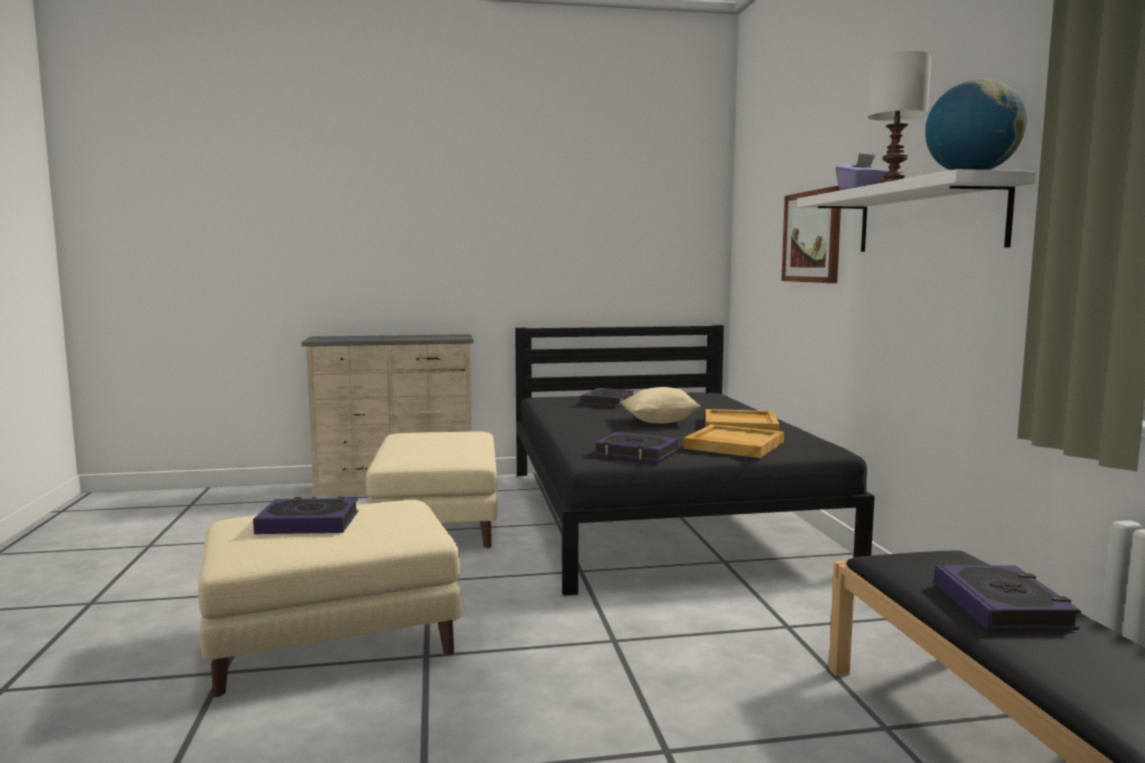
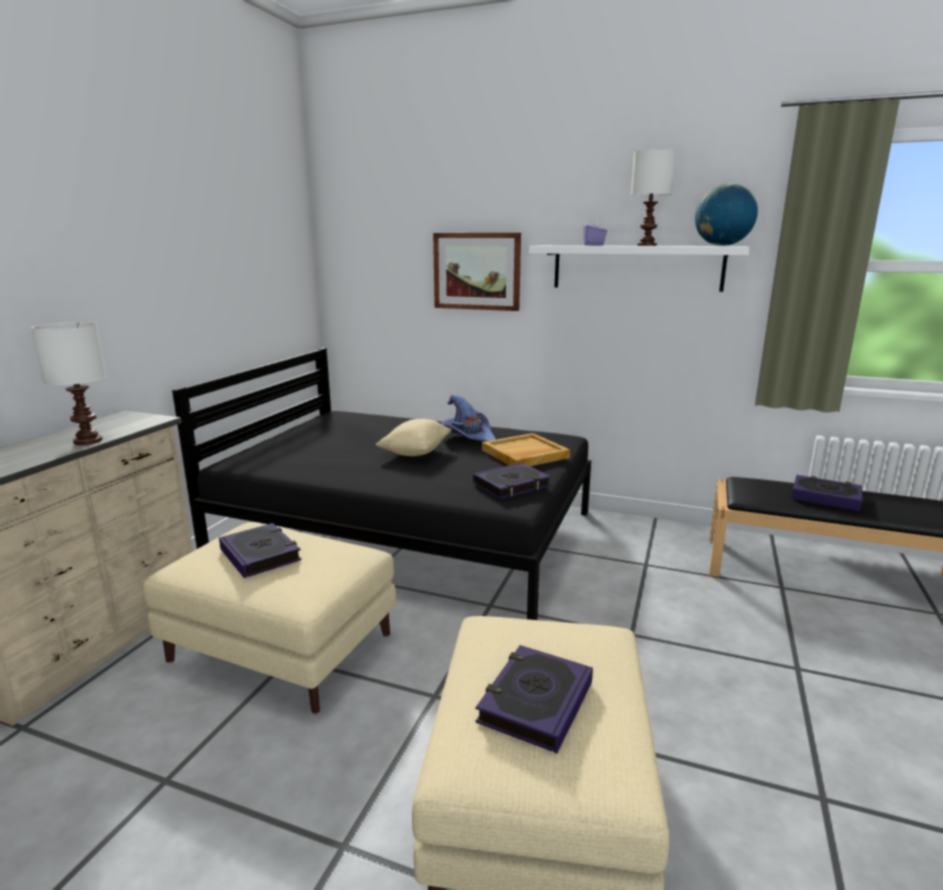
camera: 60 degrees left, 10 degrees up
book [581,388,634,407] -> book moved to [219,523,301,578]
beige tray [705,409,780,431] -> purple hat [441,394,496,442]
none -> white table lamp [31,322,106,445]

